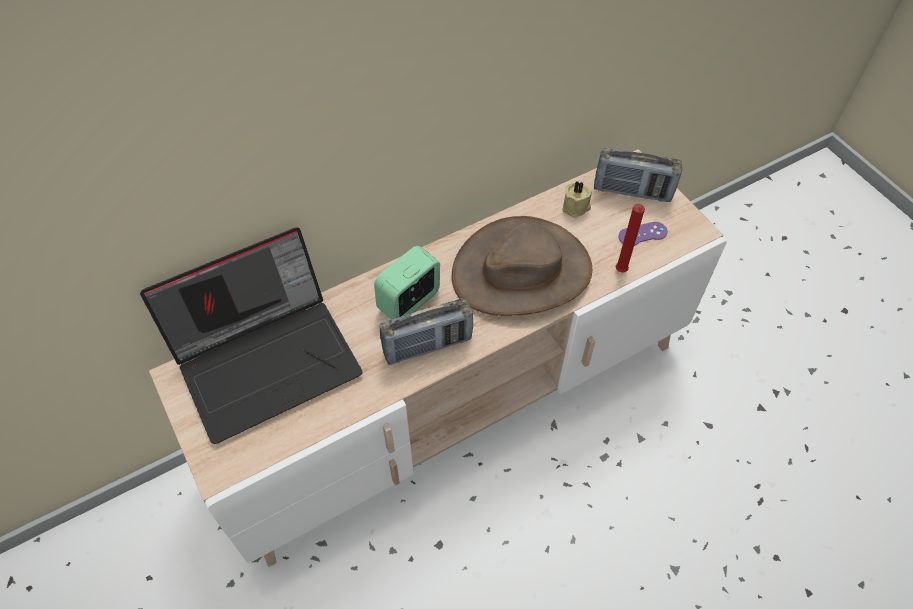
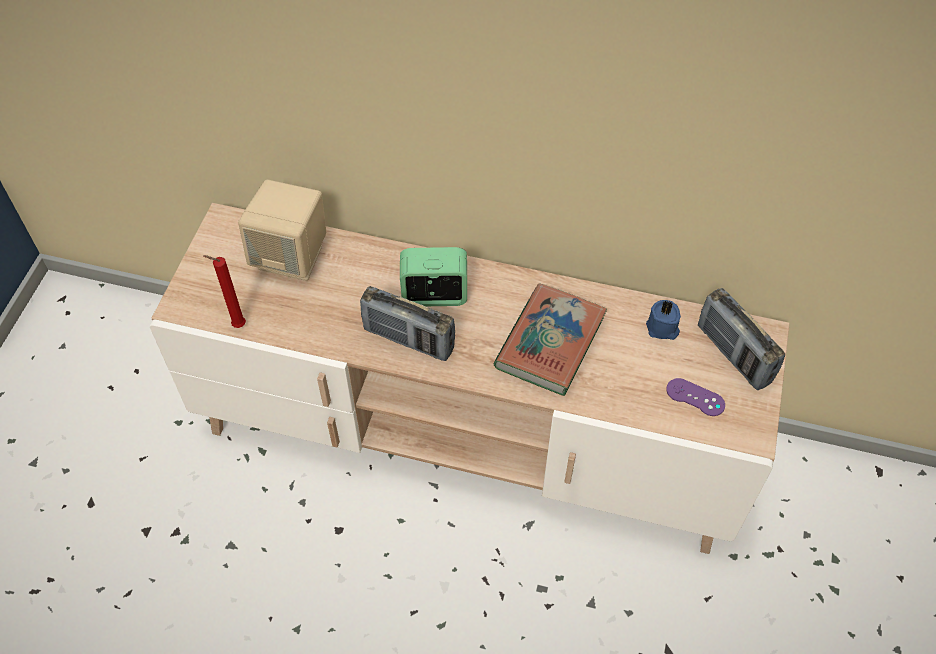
camera: 45 degrees right, 0 degrees up
laptop [140,227,362,444] -> beige speaker [238,180,326,281]
brown hat [452,216,592,316] -> book [494,284,607,396]
beige candle [562,181,592,218] -> blue candle [646,300,681,340]
red candle [615,204,645,273] -> red candle moved to [203,255,246,328]

